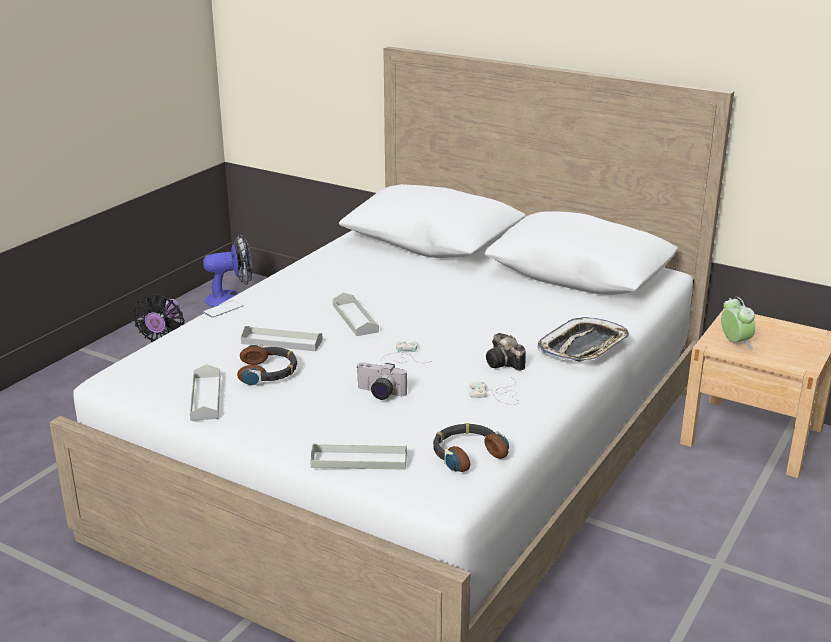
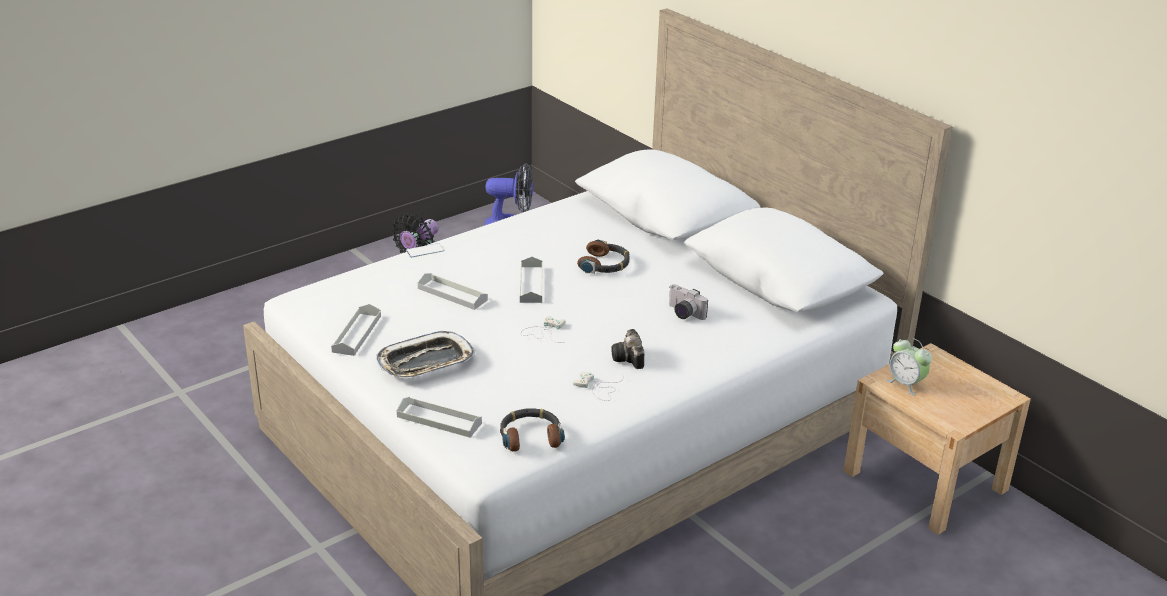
camera: 20 degrees right, 5 degrees up
headphones [237,344,297,386] -> headphones moved to [577,239,630,274]
camera [356,362,407,400] -> camera moved to [669,284,708,320]
tray [538,317,629,361] -> tray moved to [376,331,475,379]
alarm clock [721,297,755,349] -> alarm clock turned 135 degrees clockwise [886,338,932,396]

